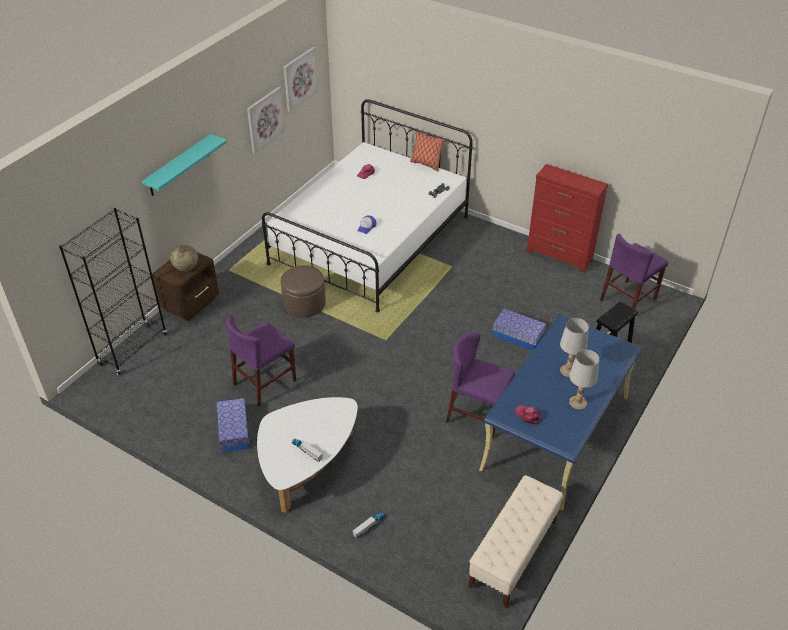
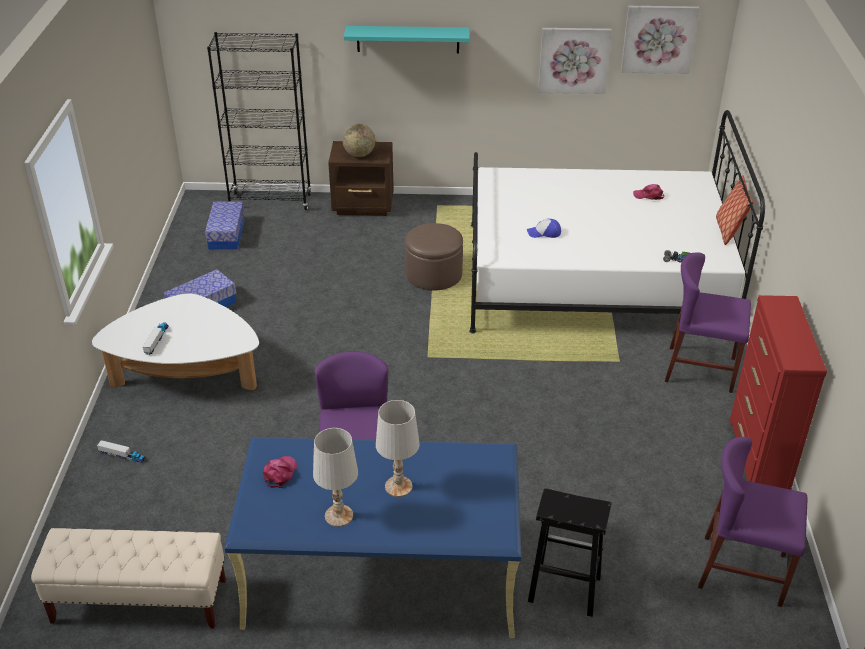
camera: 60 degrees right, 5 degrees down
purple chair [226,315,296,406] -> purple chair moved to [665,253,751,393]
storage box [493,309,546,351] -> storage box moved to [205,201,244,250]

